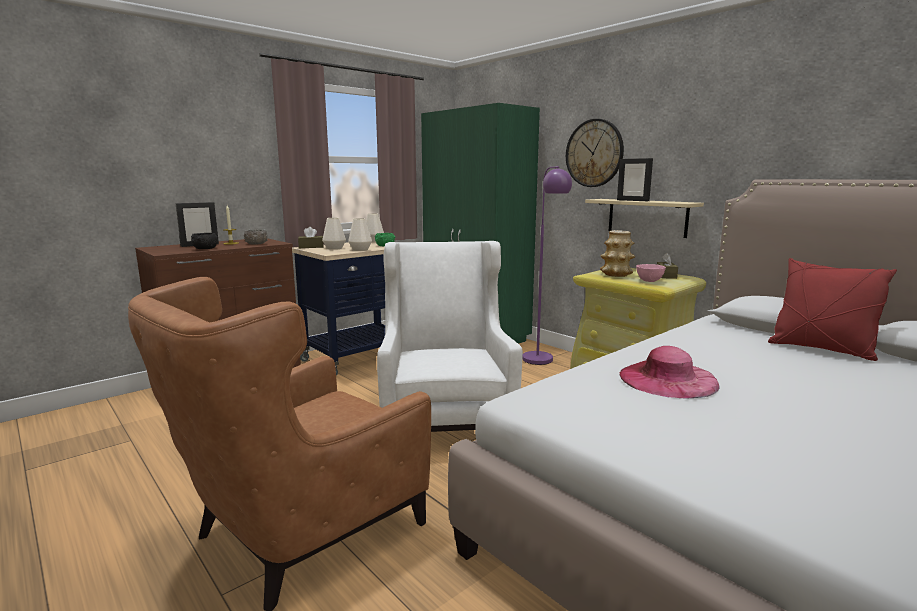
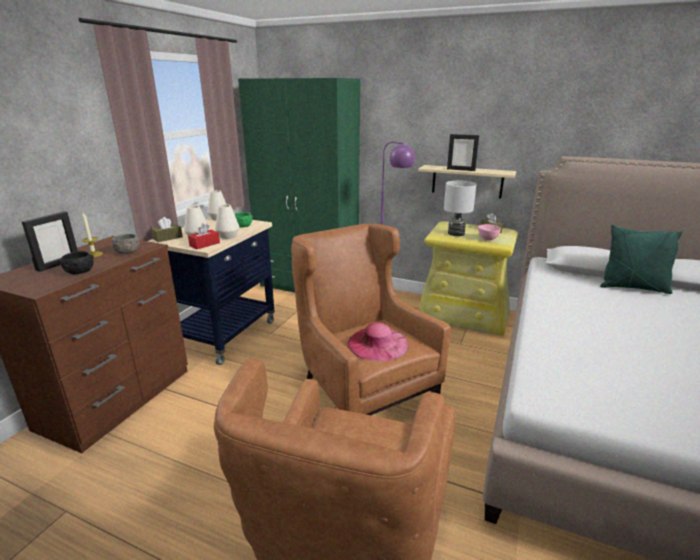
camera: 25 degrees left, 10 degrees up
white armchair [377,241,523,432] -> brown armchair [291,224,451,415]
wall clock [566,119,624,187] -> none
vase [600,230,635,277] -> grey table lamp [444,181,477,236]
pink hat [619,346,720,398] -> pink hat moved to [347,322,408,361]
red pillow [768,258,897,361] -> green pillow [600,225,682,294]
none -> red tissue box [188,223,220,249]

